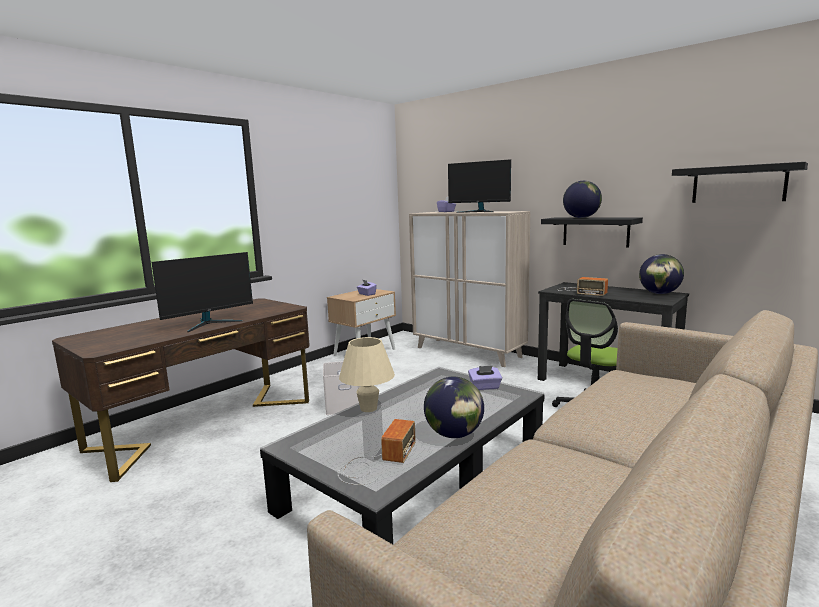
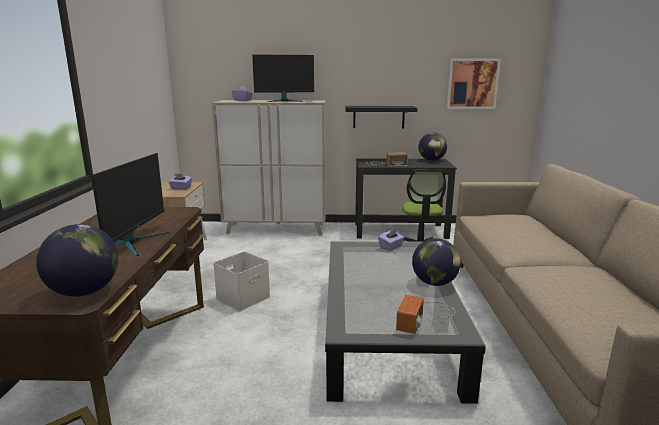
camera: 40 degrees left, 5 degrees up
radio [338,419,416,485] -> radio turned 135 degrees counterclockwise [396,295,455,334]
beige table lamp [339,337,395,412] -> none
globe [563,181,602,218] -> globe moved to [36,224,119,297]
black shelf [672,162,808,203] -> picture [447,59,501,109]

